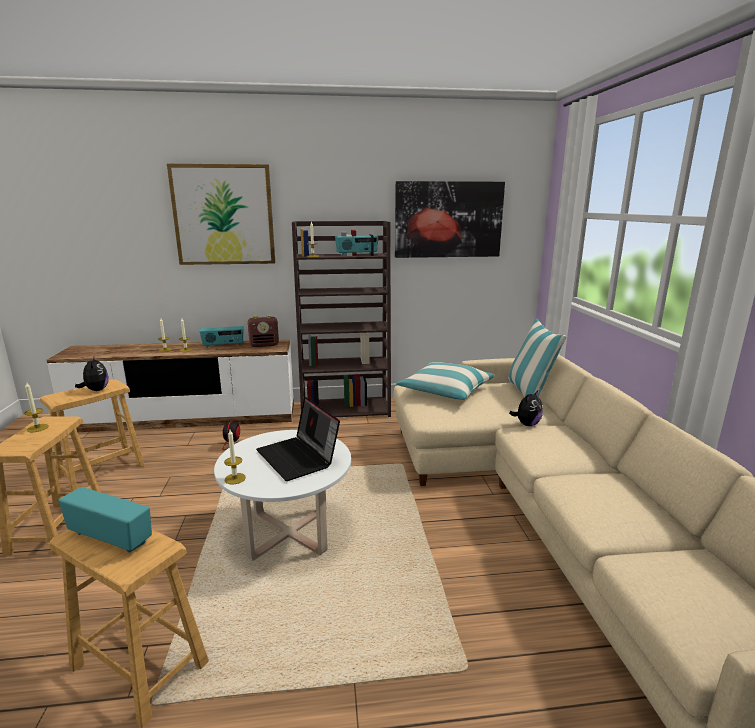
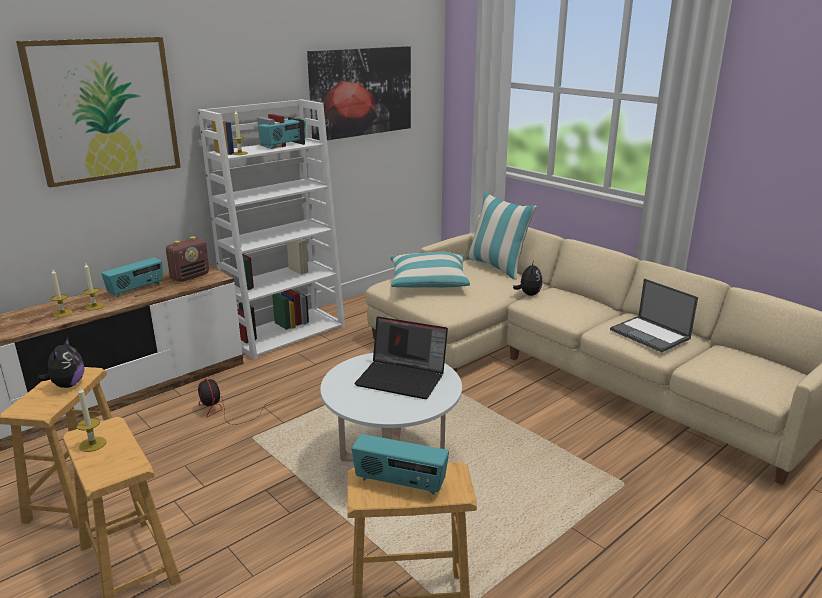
camera: 35 degrees left, 5 degrees up
radio [59,487,152,553] -> radio turned 150 degrees counterclockwise [352,434,449,495]
plush toy [75,357,109,391] -> plush toy turned 60 degrees clockwise [37,336,84,388]
candle [224,430,246,484] -> none
brown bookcase [292,221,391,417] -> white bookcase [198,99,345,360]
none -> laptop [610,278,698,352]

